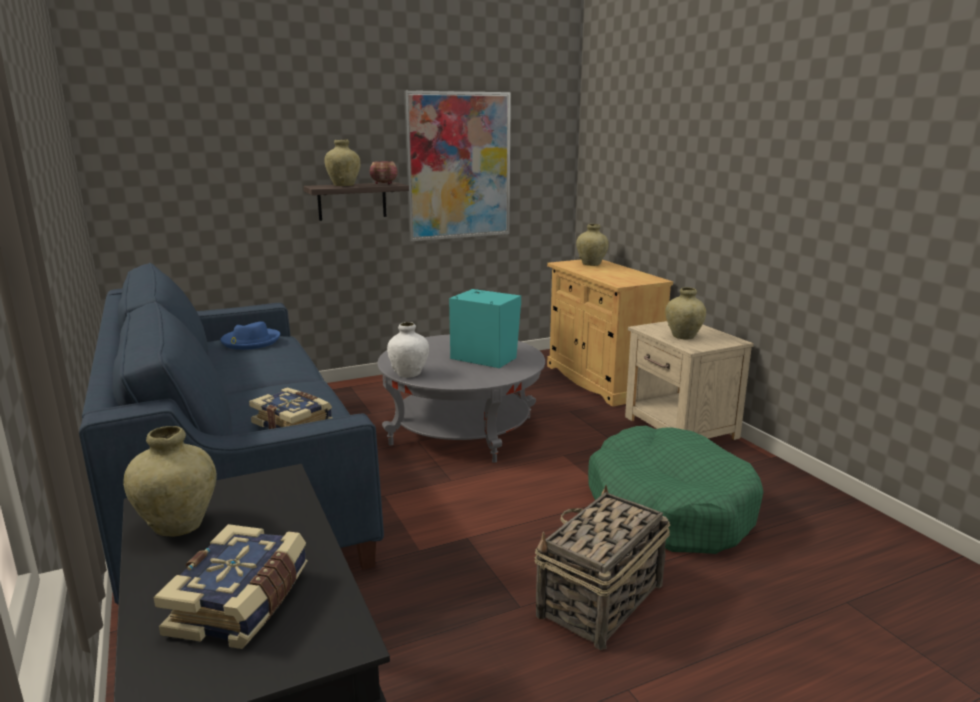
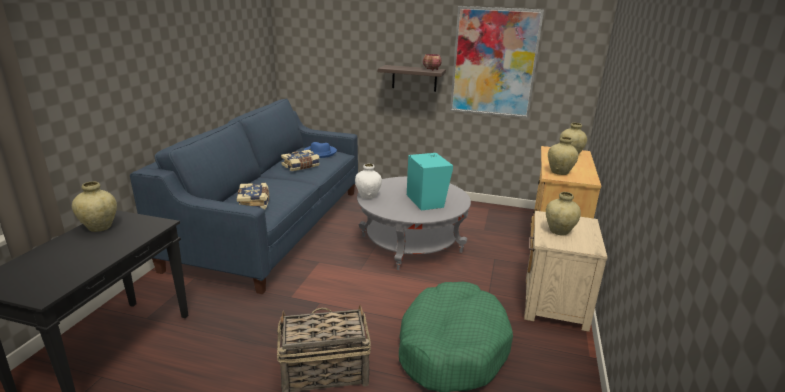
camera: 40 degrees right, 5 degrees up
book [154,524,308,649] -> book moved to [281,150,320,171]
beige vase [324,140,361,186] -> beige vase moved to [548,137,578,175]

